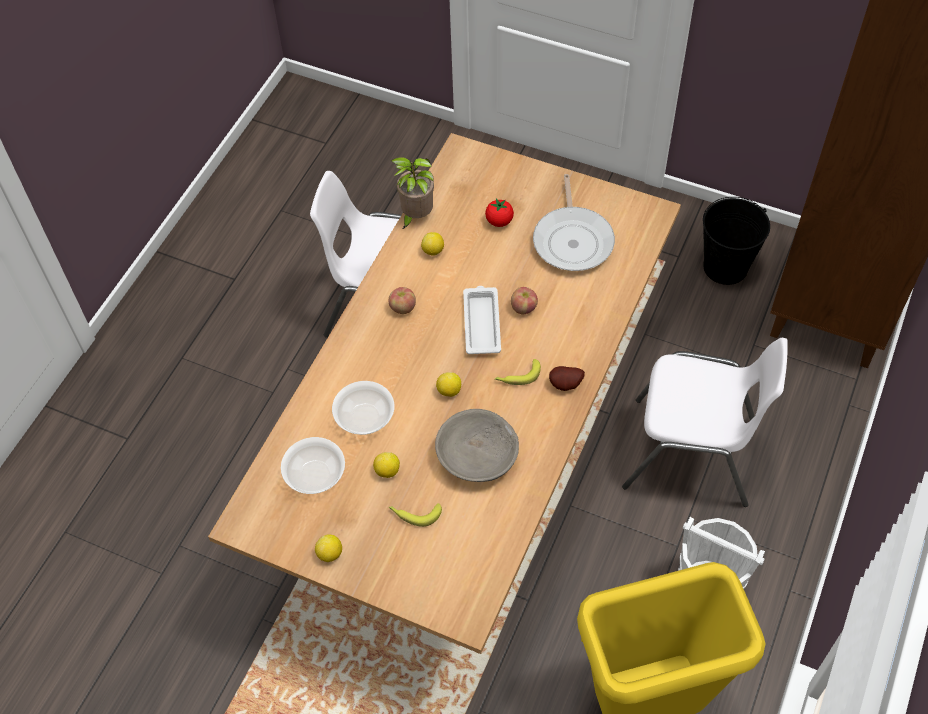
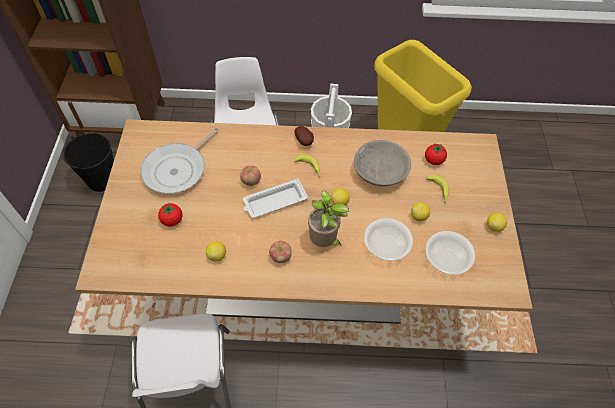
camera: 115 degrees left, 0 degrees up
potted plant [391,157,434,230] -> potted plant moved to [308,190,350,247]
frying pan [533,174,615,271] -> frying pan turned 150 degrees clockwise [140,127,219,194]
none -> tomato [425,144,447,165]

